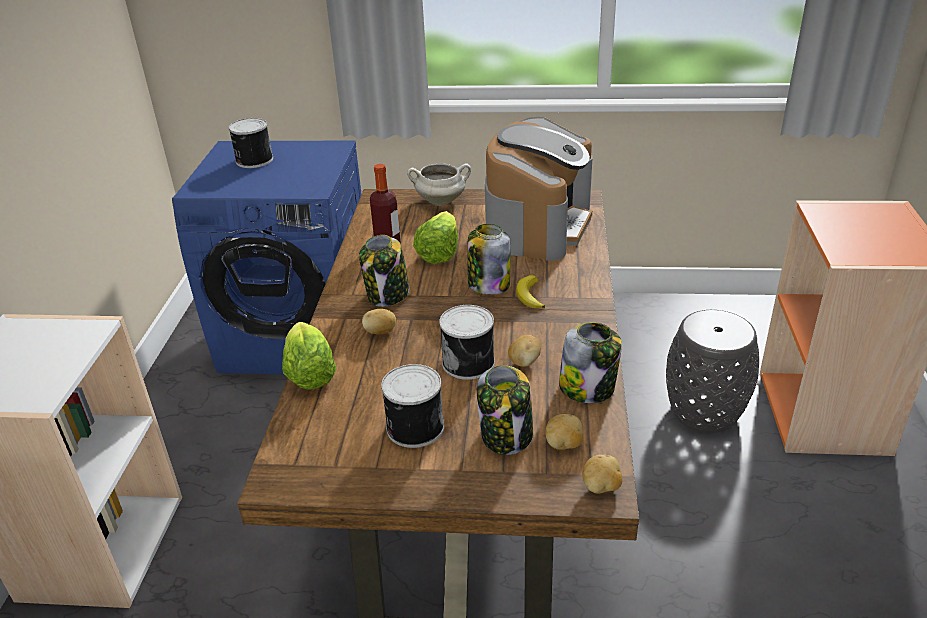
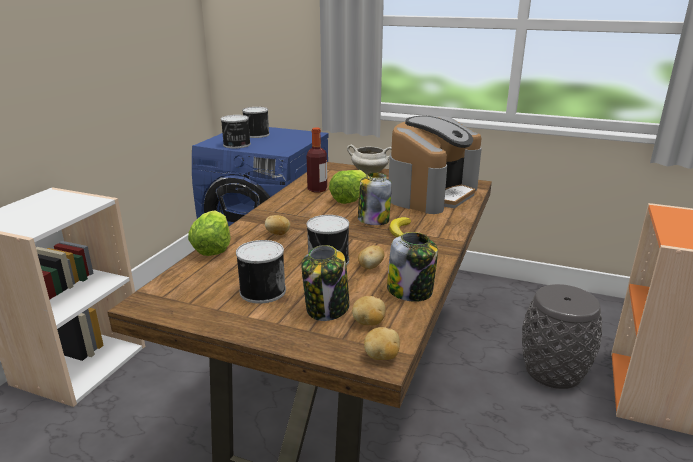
camera: 15 degrees right, 10 degrees down
jar [359,235,410,307] -> none
none -> can [221,115,251,149]

